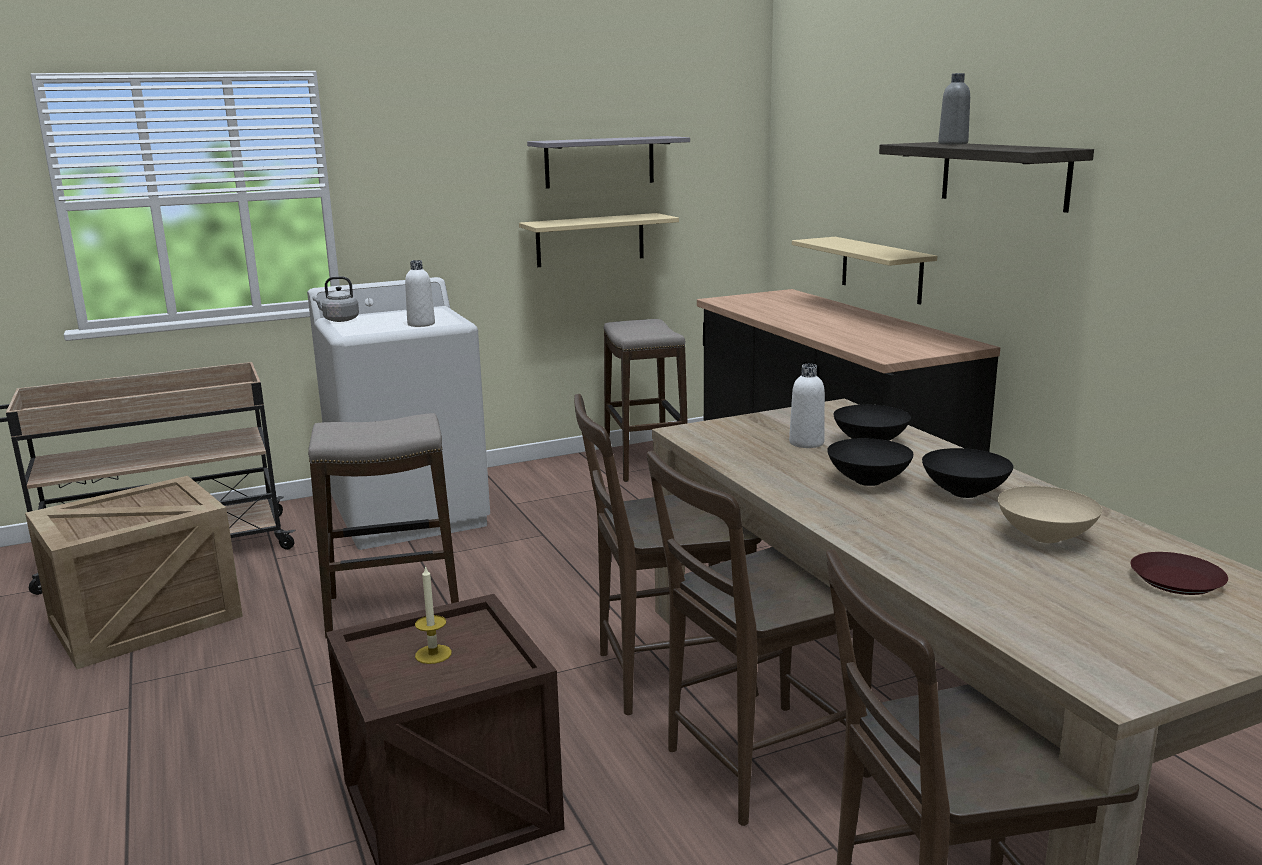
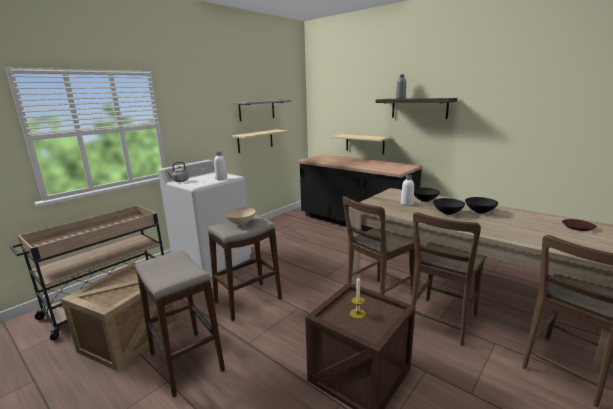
camera: 25 degrees left, 0 degrees up
stool [604,319,688,482] -> stool moved to [135,250,225,398]
beige bowl [998,486,1102,543] -> beige bowl moved to [225,207,256,225]

